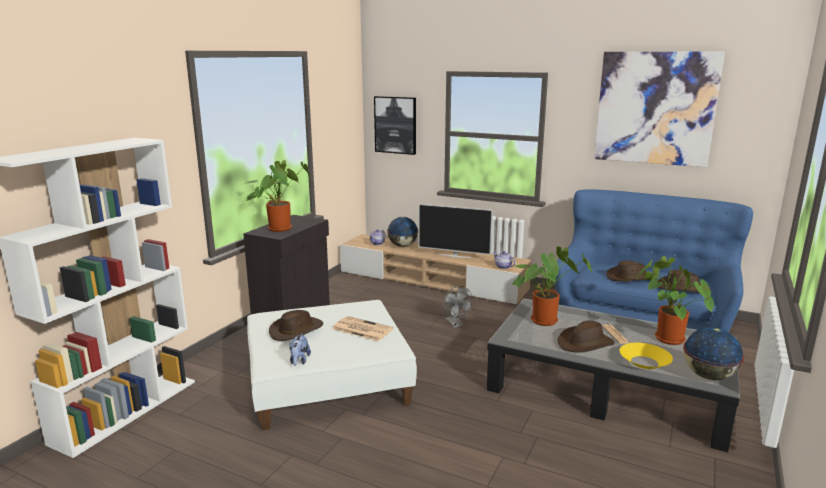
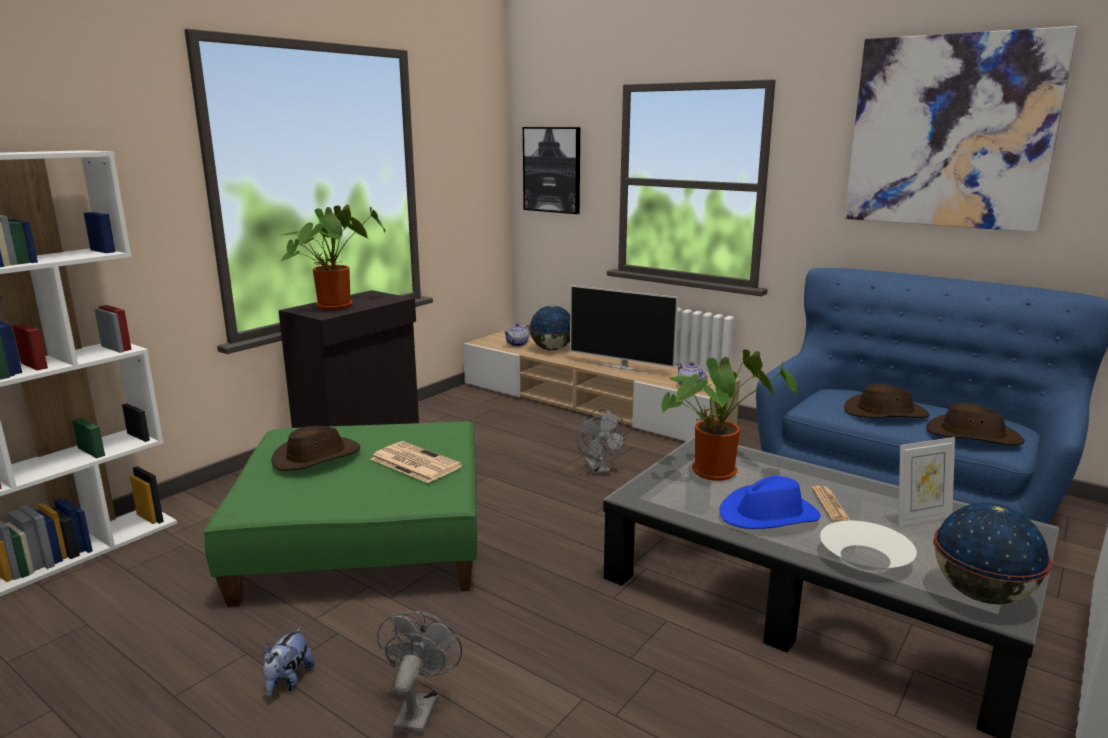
camera: 10 degrees right, 0 degrees up
white ottoman [247,300,417,430] -> green ottoman [203,421,477,607]
plush toy [290,334,311,366] -> plush toy moved to [262,627,314,697]
brown hat [557,320,615,352] -> blue hat [719,476,821,529]
yellow bowl [620,343,673,369] -> white bowl [820,521,917,571]
potted plant [637,256,714,345] -> picture frame [898,437,955,526]
none -> grey fan [377,611,462,734]

